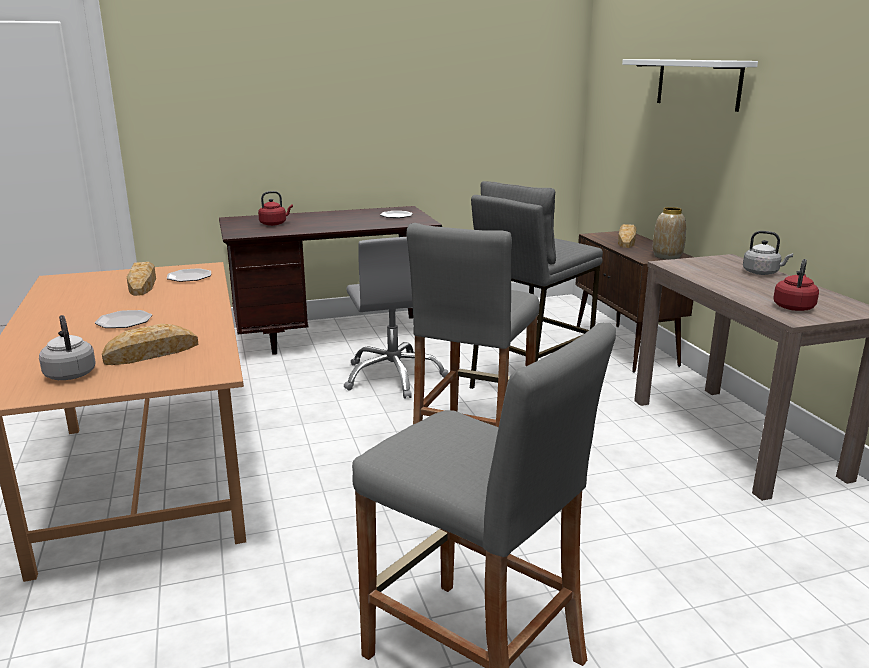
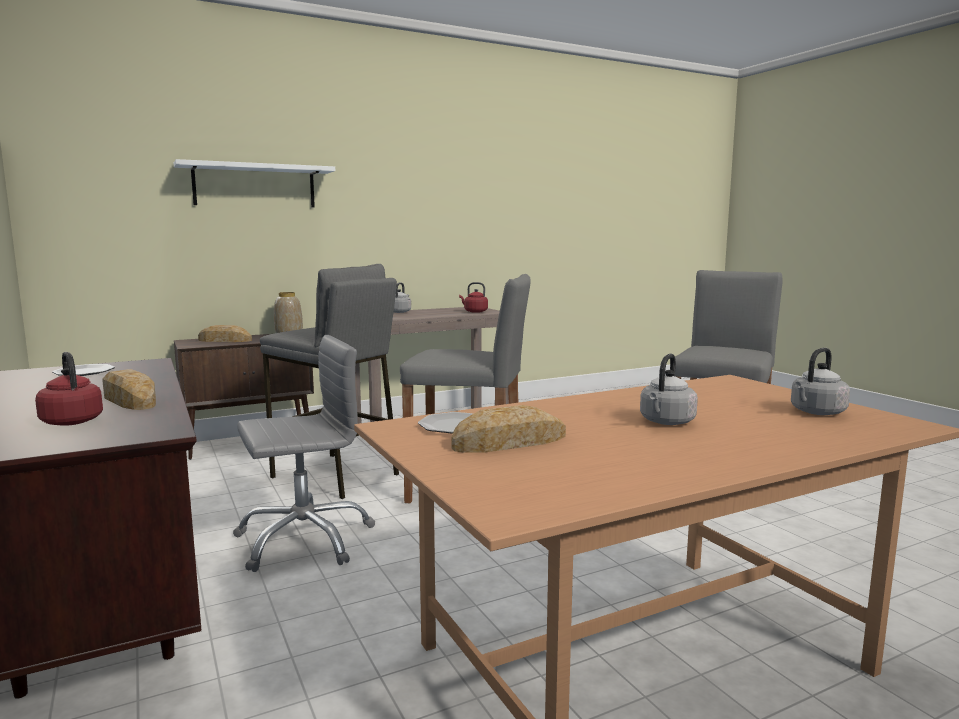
camera: 100 degrees left, 10 degrees down
plate [95,310,152,328] -> grey kettle [640,354,698,425]
bread [102,324,199,365] -> bread moved to [102,369,156,410]

